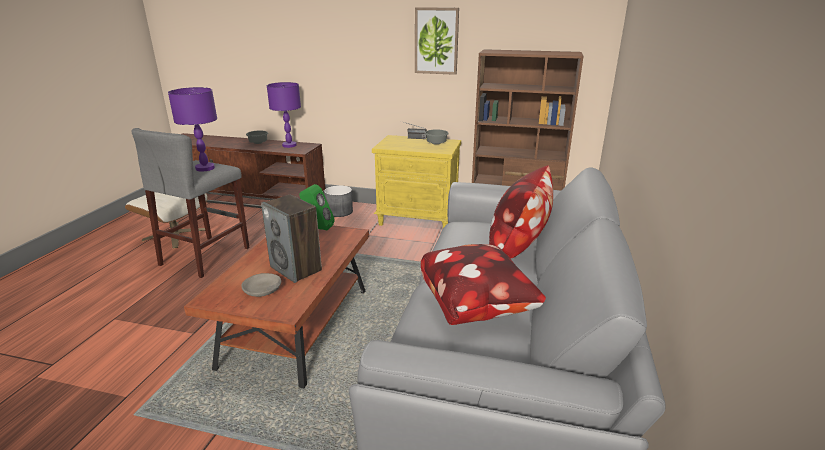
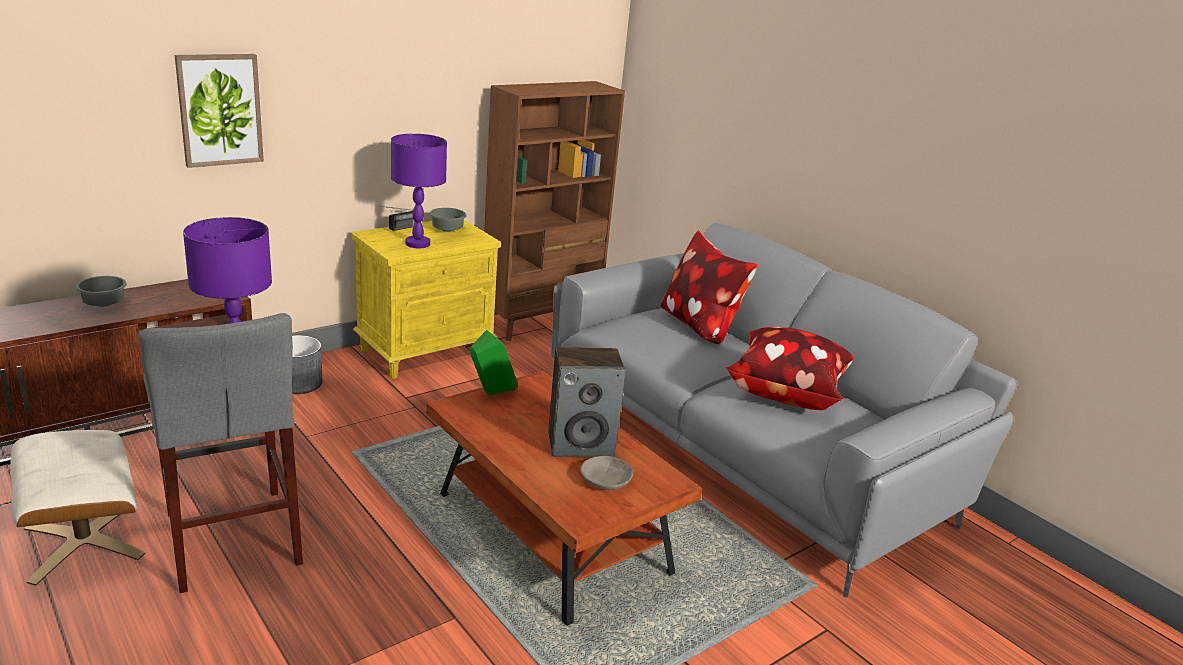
camera: 55 degrees left, 0 degrees up
purple table lamp [267,82,301,148] -> purple table lamp moved to [391,134,447,248]
picture [415,7,459,75] -> picture moved to [175,54,264,168]

